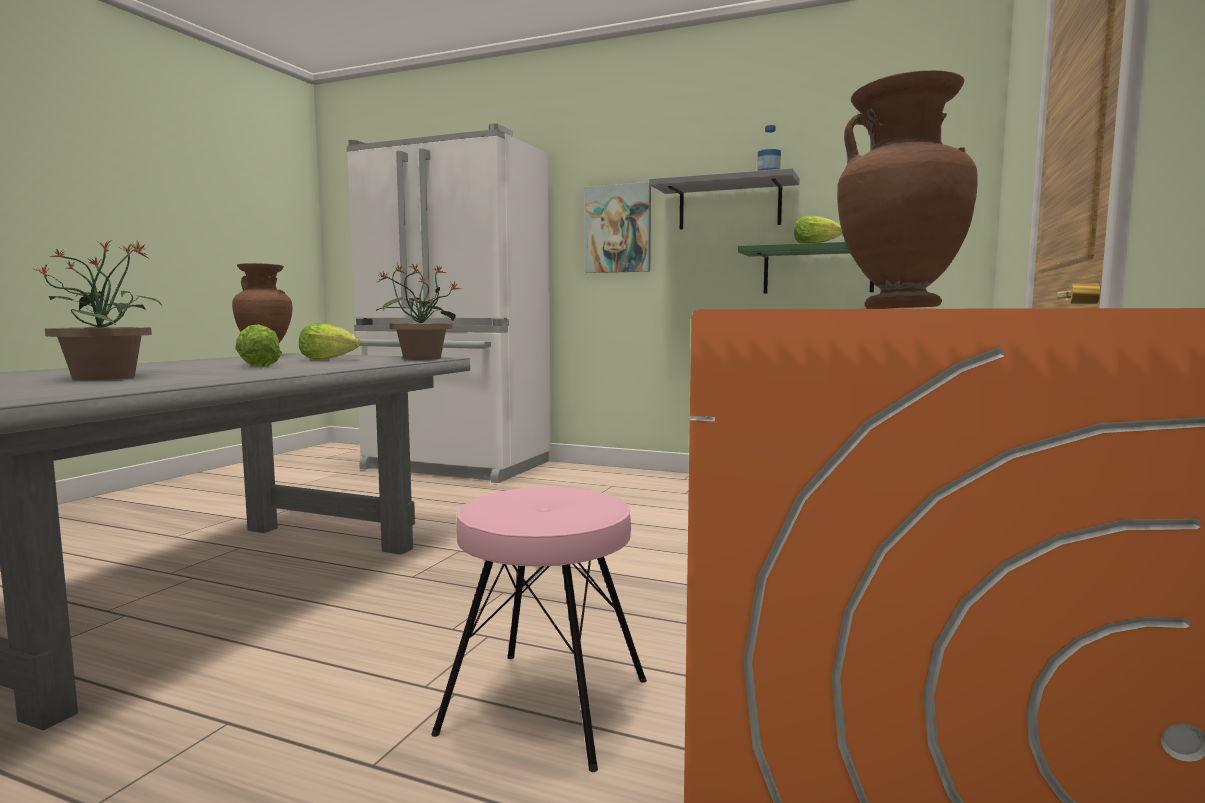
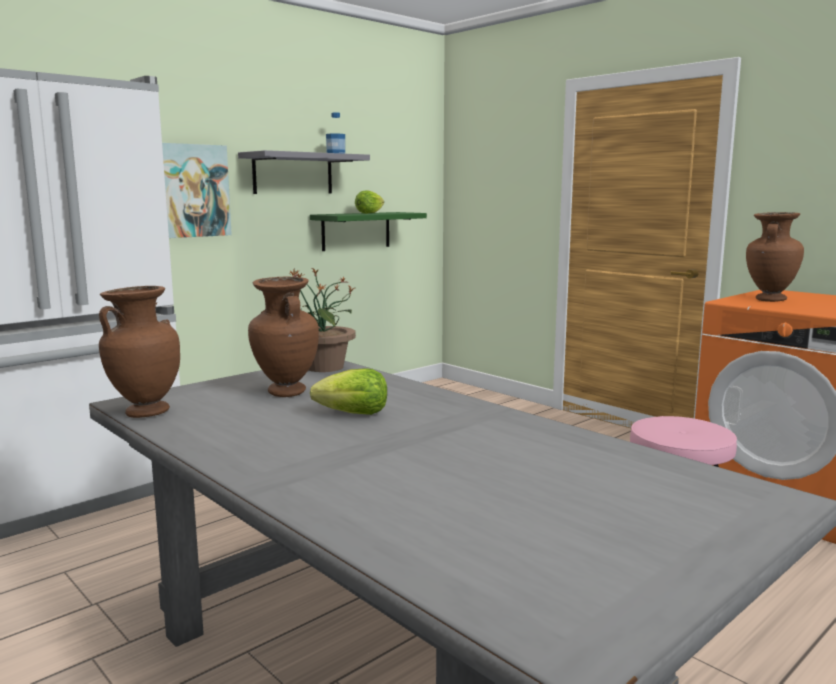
camera: 65 degrees left, 5 degrees up
potted plant [35,240,162,380] -> none
lettuce [299,323,360,360] -> brown vase [248,276,319,397]

